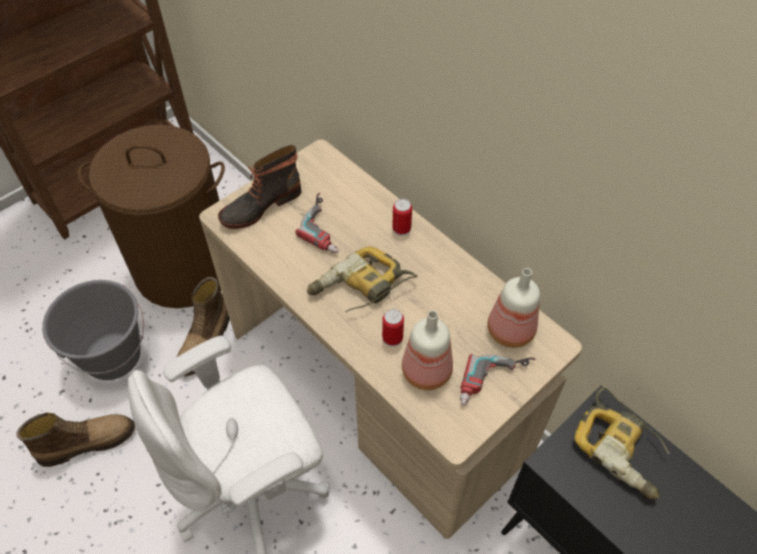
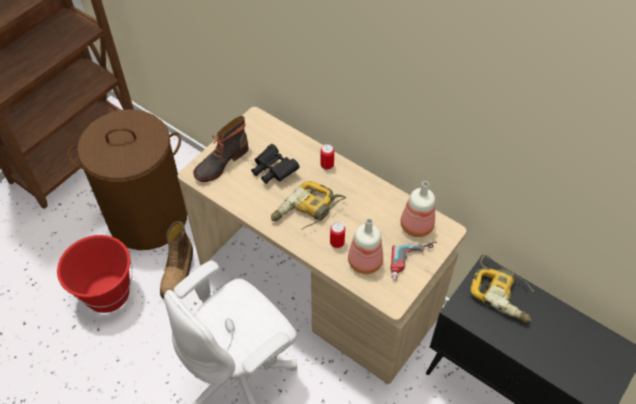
camera: 10 degrees left, 0 degrees up
boot [16,412,135,467] -> none
grey bucket [42,280,144,380] -> red bucket [57,235,132,313]
power drill [295,193,339,253] -> black binoculars [251,144,300,184]

